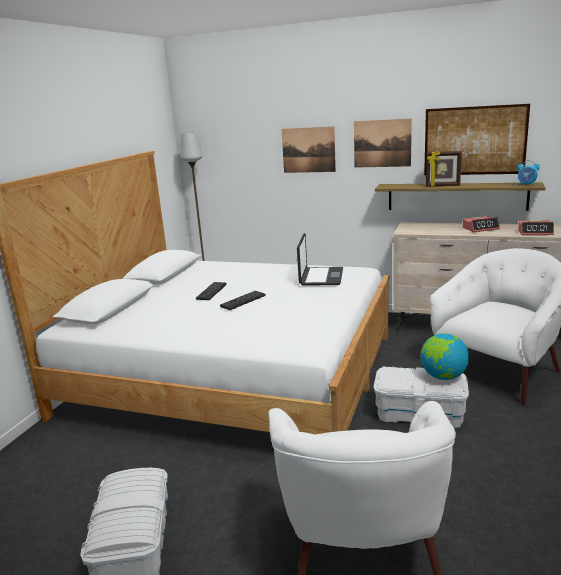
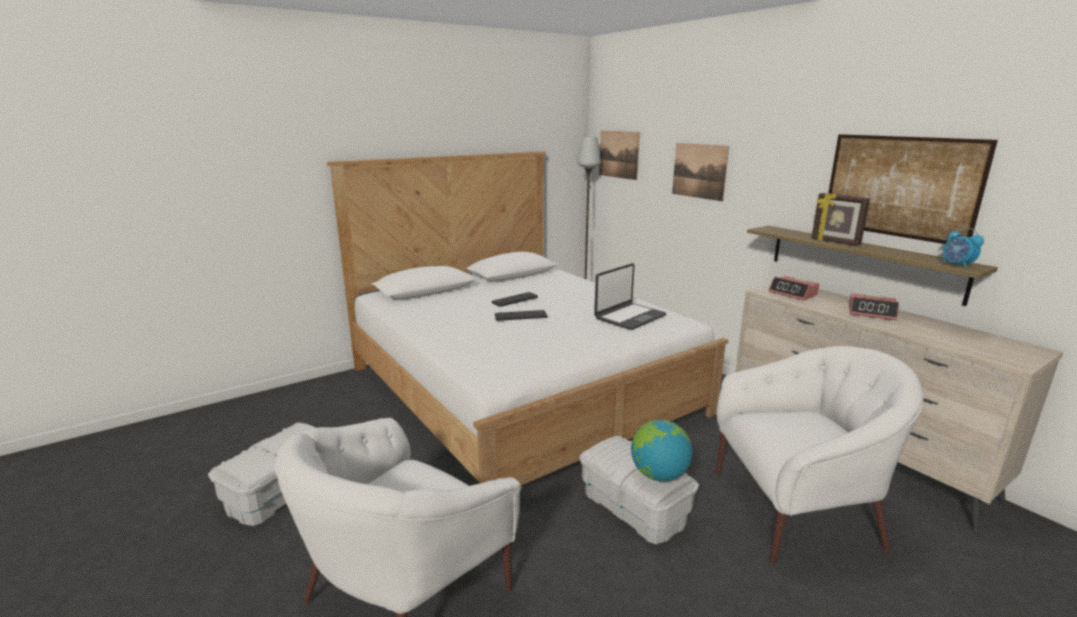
camera: 35 degrees right, 0 degrees up
picture [354,119,412,168] -> picture moved to [599,130,640,180]
alarm clock [518,220,554,235] -> alarm clock moved to [768,276,819,301]

